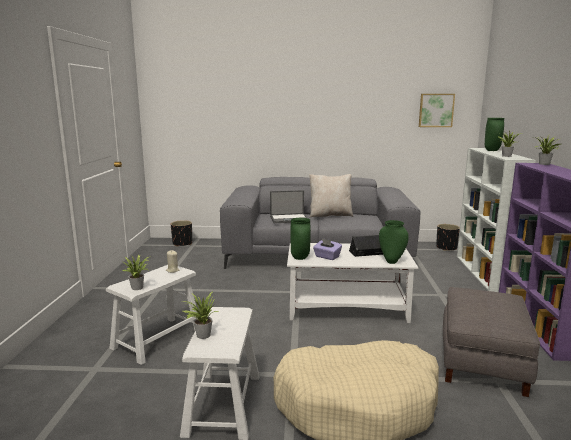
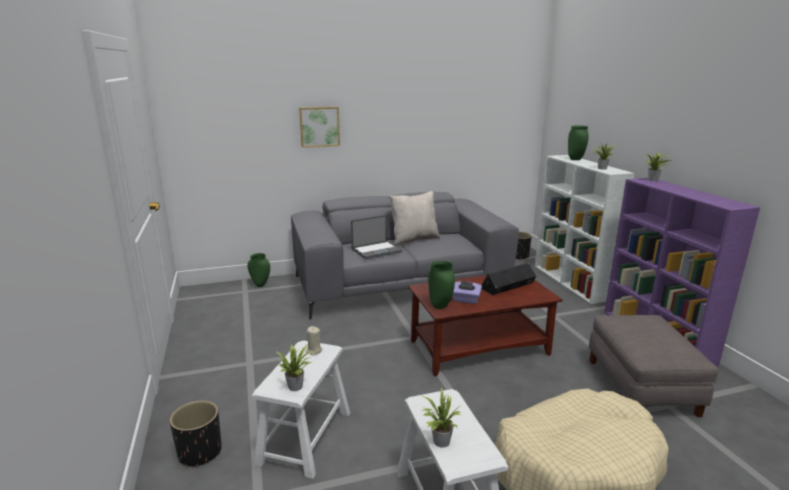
camera: 20 degrees left, 5 degrees up
black planter [171,220,192,247] -> black planter moved to [170,401,222,468]
white coffee table [287,243,418,323] -> brown coffee table [408,275,563,377]
green vase [379,220,409,264] -> green vase moved to [247,253,270,287]
picture [419,94,455,127] -> picture moved to [299,107,340,148]

